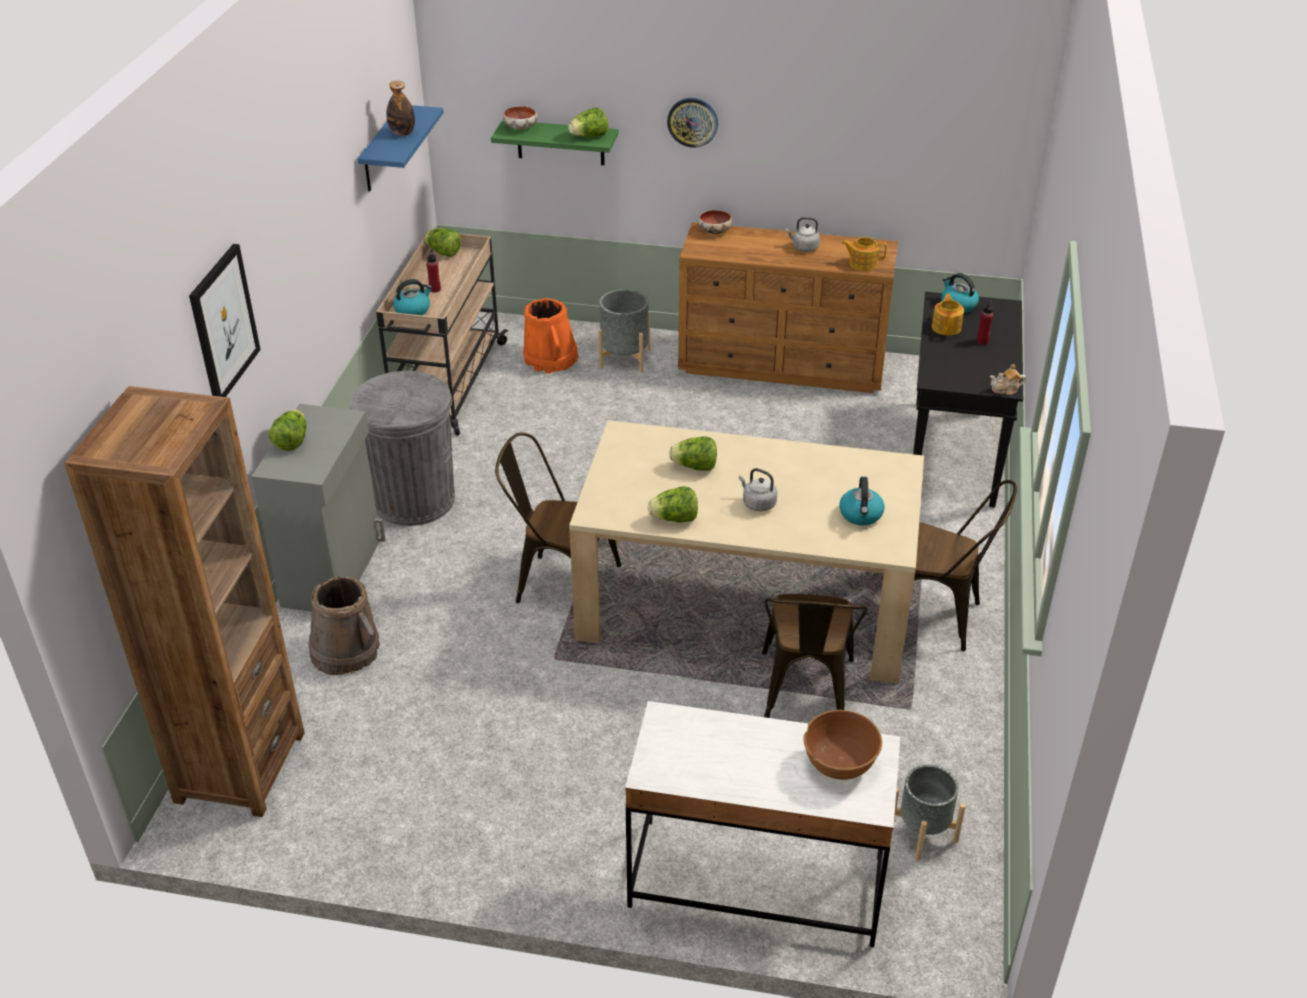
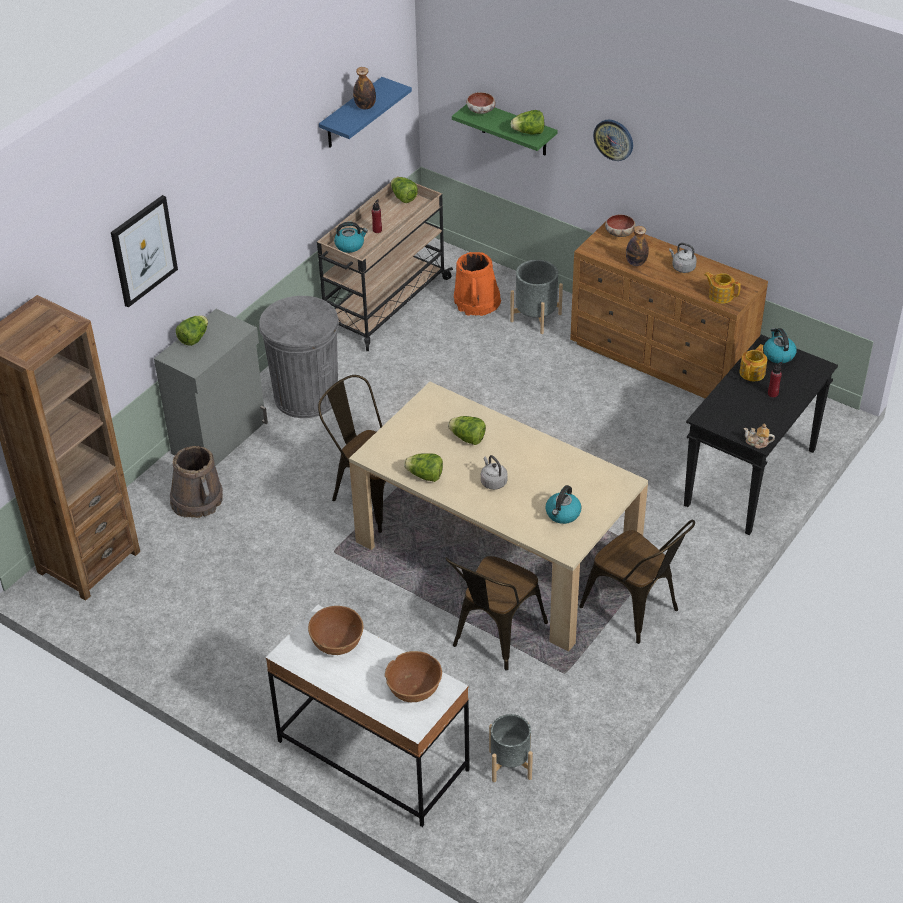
camera: 25 degrees right, 5 degrees up
none -> brown bowl [308,606,363,655]
none -> bottle [626,226,649,266]

